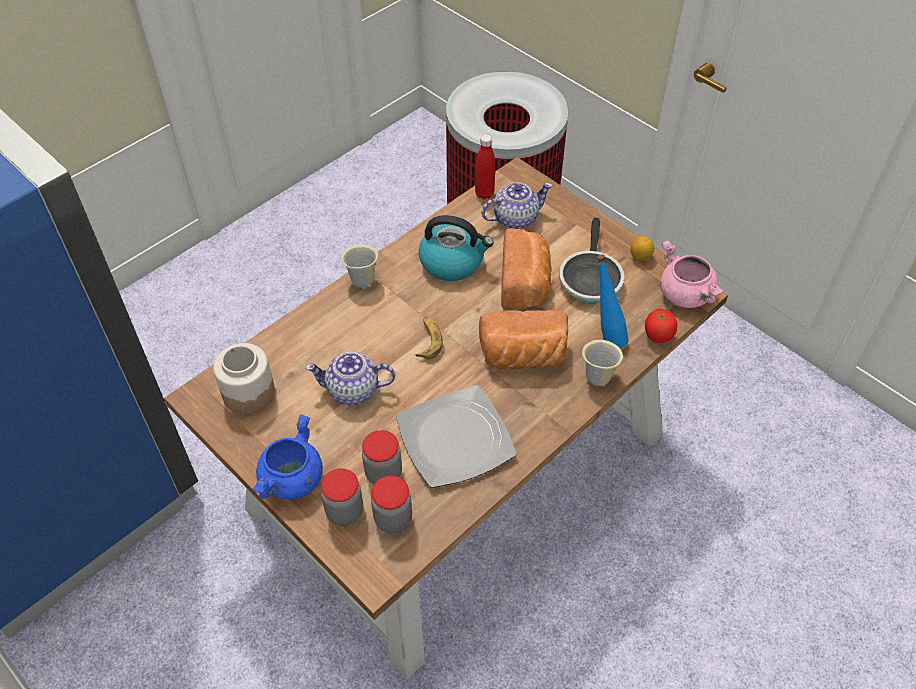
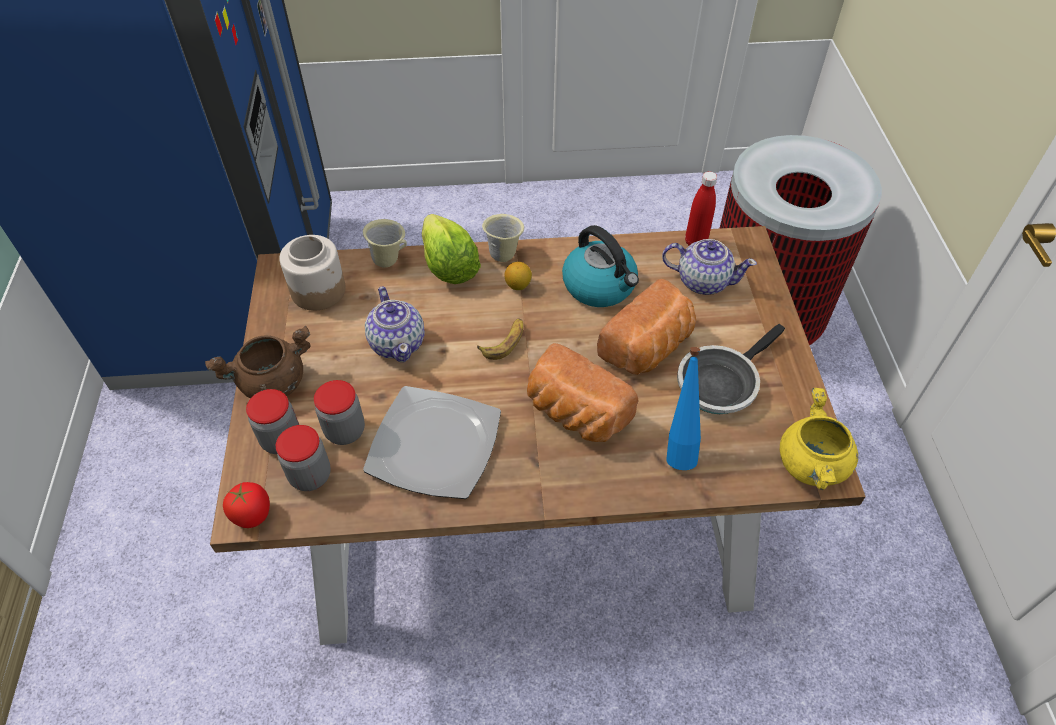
camera: 40 degrees right, 0 degrees up
blue cooking pot [252,414,323,499] -> brown cooking pot [205,325,311,398]
teapot [305,352,395,405] -> teapot turned 150 degrees counterclockwise [365,287,425,362]
beige mug [582,340,623,386] -> beige mug moved to [363,219,407,268]
lemon [631,236,654,261] -> lemon moved to [504,262,532,290]
tomato [645,309,677,343] -> tomato moved to [223,482,270,528]
pink cooking pot [660,240,724,308] -> yellow cooking pot [780,388,858,490]
none -> lettuce [422,214,481,284]

